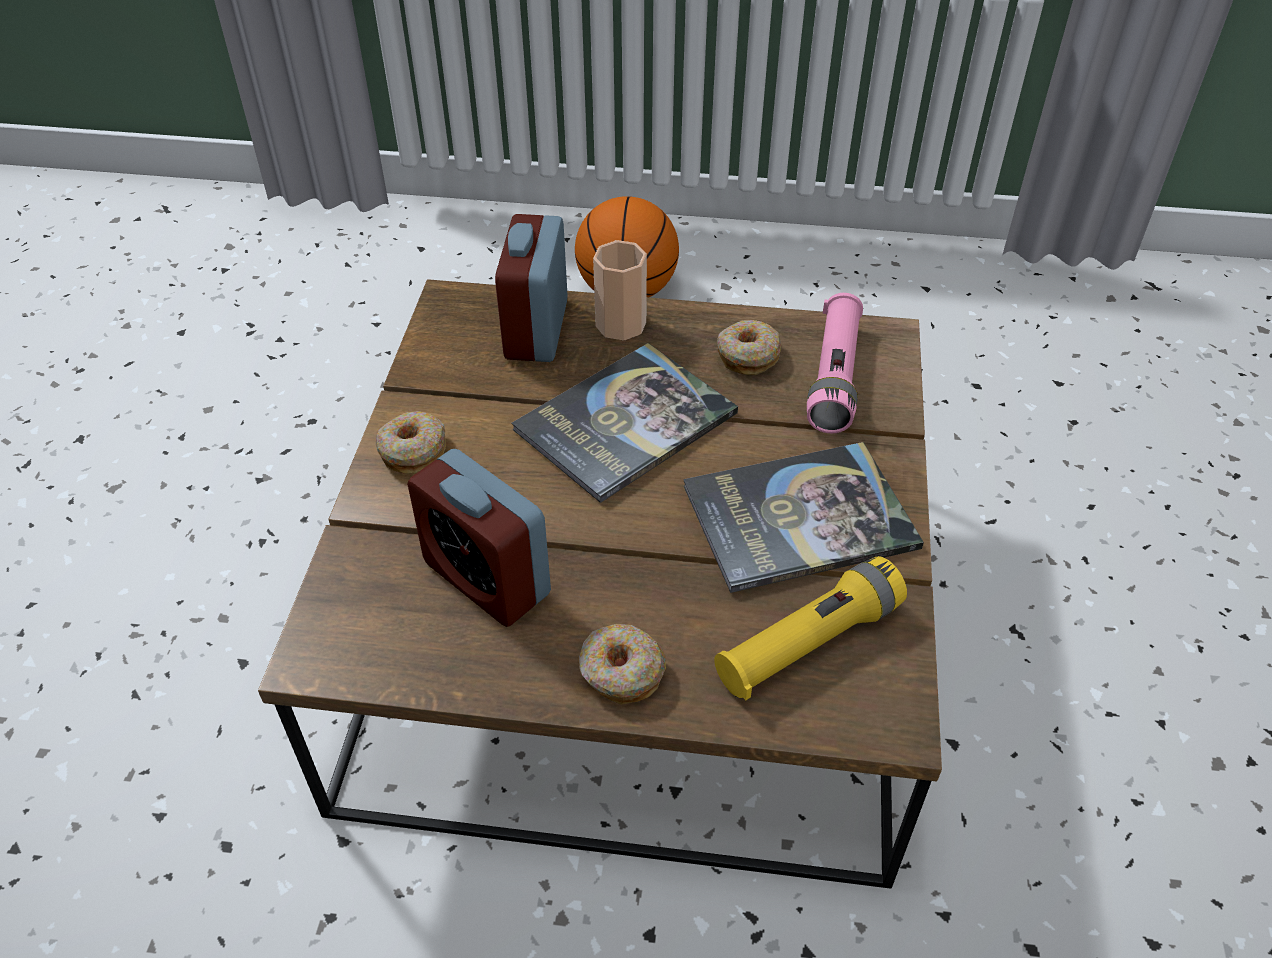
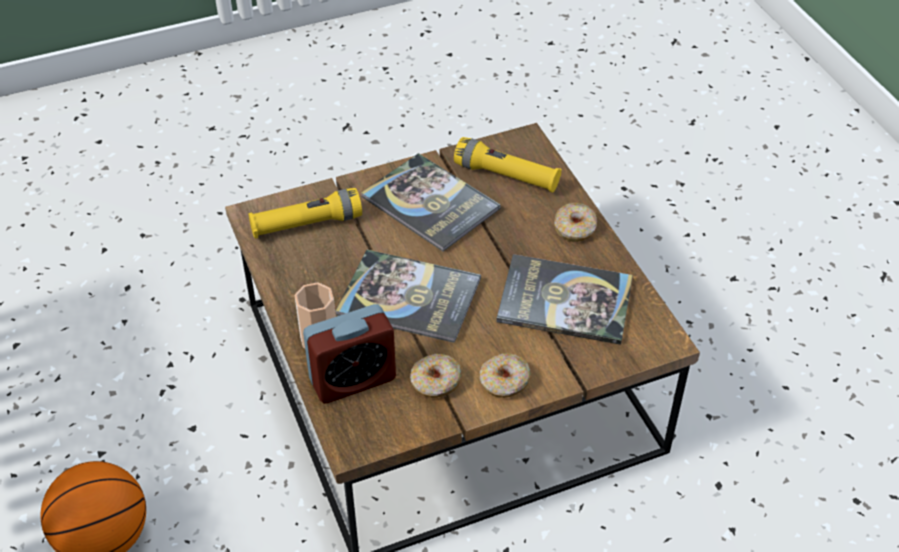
camera: 120 degrees left, 0 degrees up
alarm clock [407,449,551,627] -> book [496,254,633,345]
donut [717,320,781,375] -> donut moved to [410,354,462,398]
pink flashlight [807,293,863,433] -> yellow flashlight [248,188,362,239]

